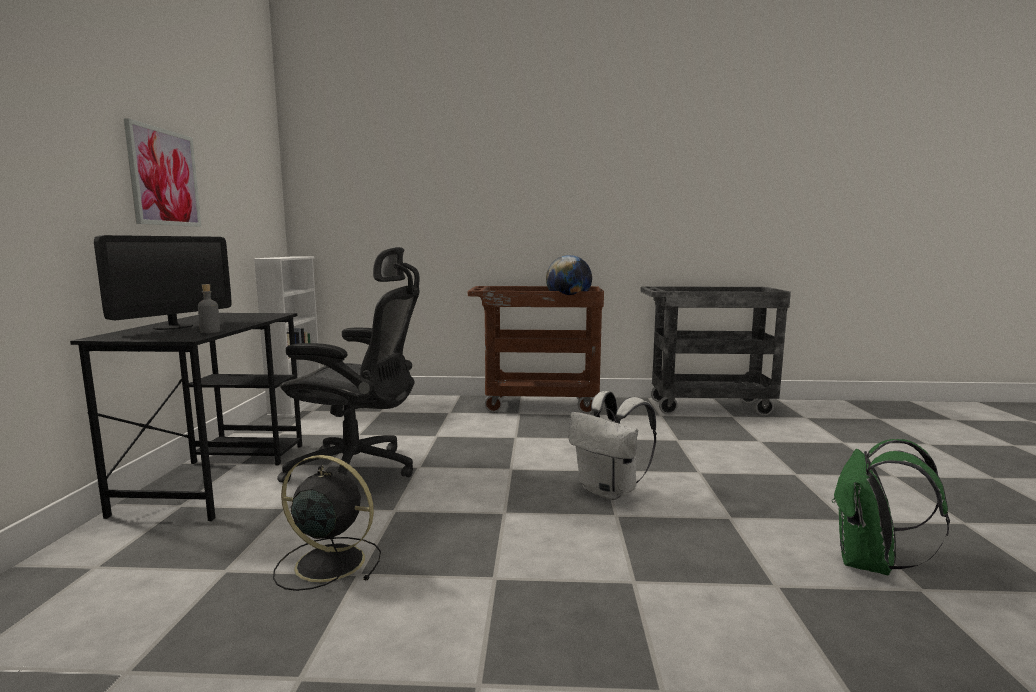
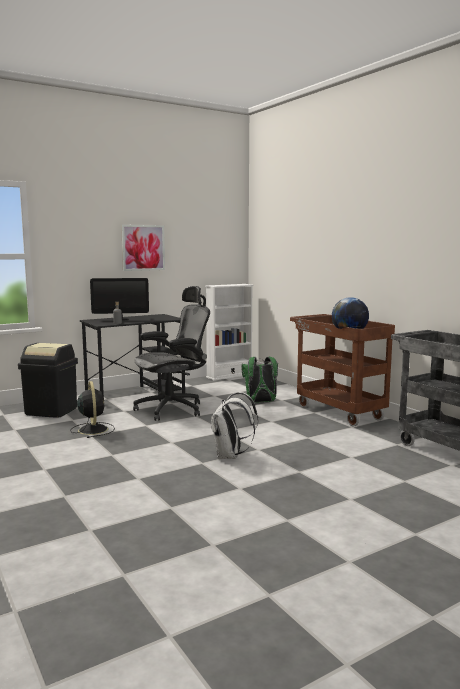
camera: 55 degrees right, 0 degrees up
office chair [277,247,420,482] -> office chair turned 105 degrees counterclockwise [133,286,210,421]
green backpack [832,439,950,575] -> green backpack moved to [241,357,278,403]
none -> black trash can [18,343,78,418]

